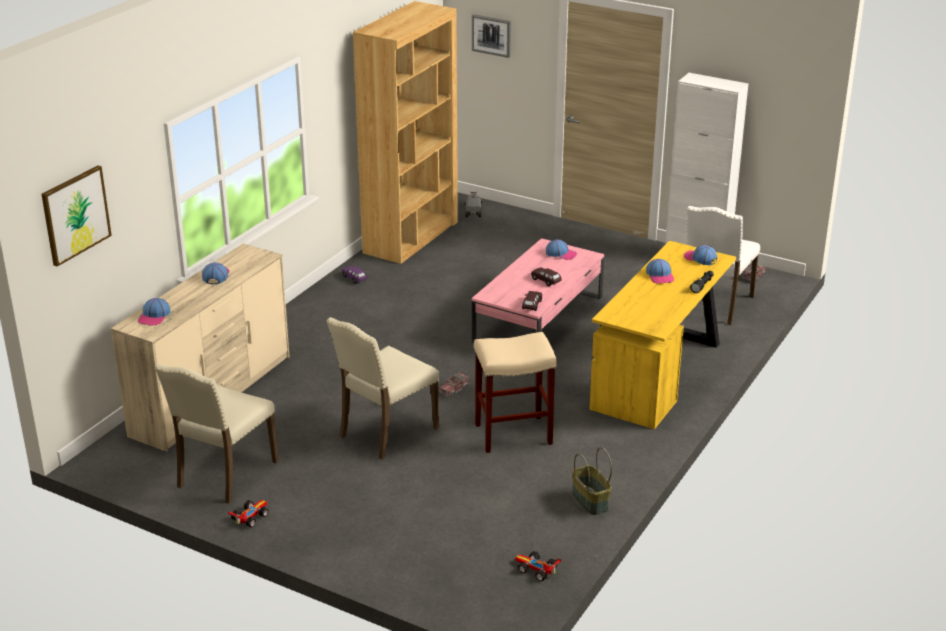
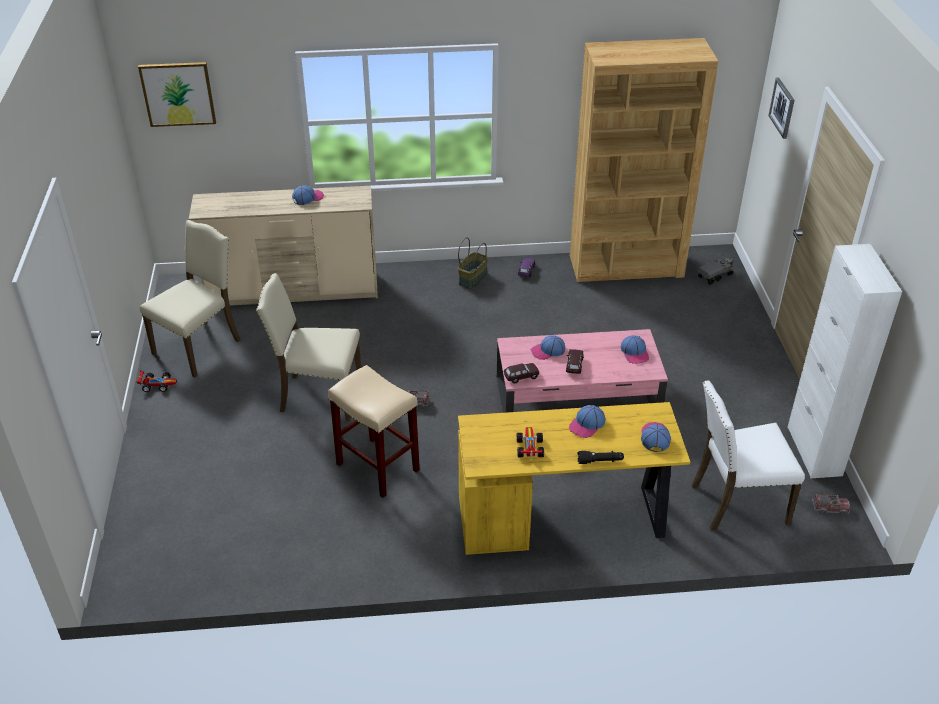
camera: 55 degrees right, 10 degrees up
cap [138,298,170,325] -> cap moved to [530,335,565,360]
beige chair [155,364,278,504] -> beige chair turned 135 degrees clockwise [140,220,241,378]
toy car [515,551,561,581] -> toy car moved to [517,427,544,459]
basket [572,447,612,515] -> basket moved to [458,237,488,289]

